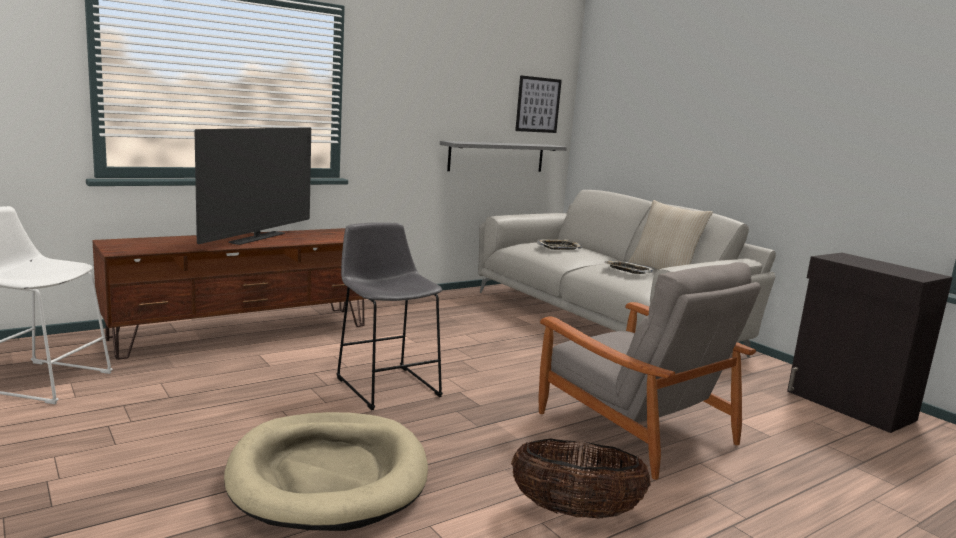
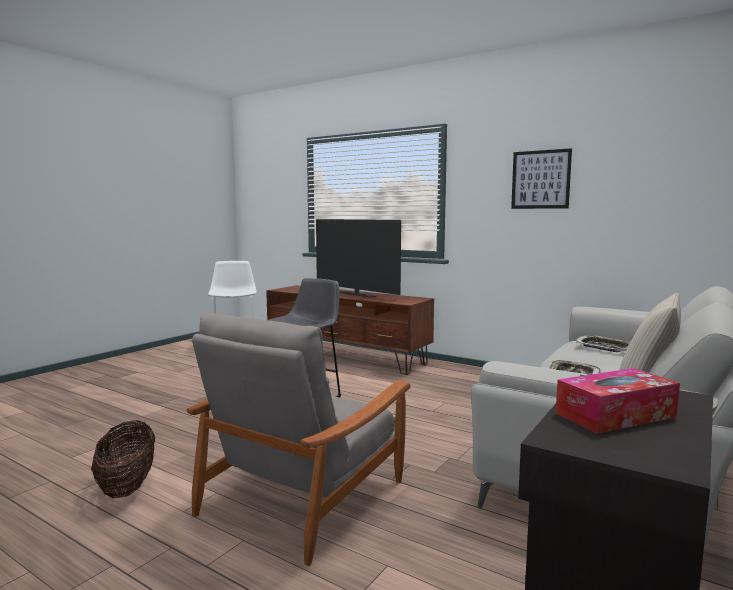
camera: 70 degrees right, 5 degrees down
television [195,127,311,245] -> television turned 45 degrees clockwise [316,219,401,297]
beige dog bed [224,412,428,531] -> none
grey shelf [440,141,567,172] -> none
picture [515,75,562,133] -> picture moved to [511,148,572,209]
none -> tissue box [556,368,680,434]

